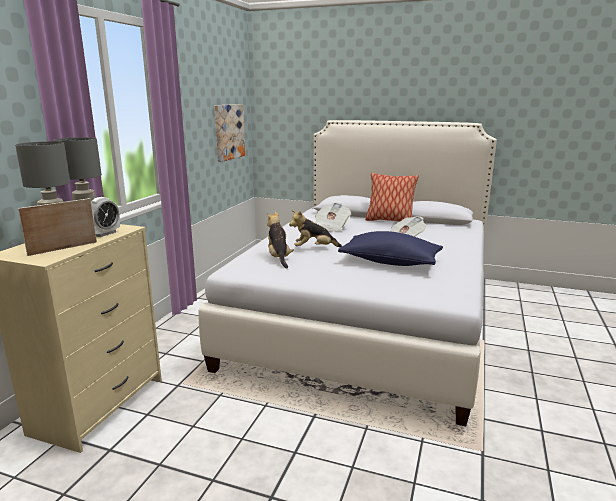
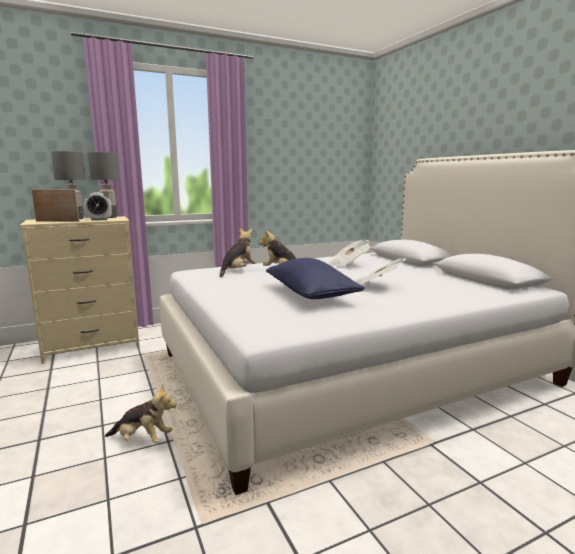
camera: 45 degrees right, 5 degrees down
picture [214,104,245,162] -> none
pillow [365,173,419,222] -> none
none -> plush toy [105,385,177,443]

